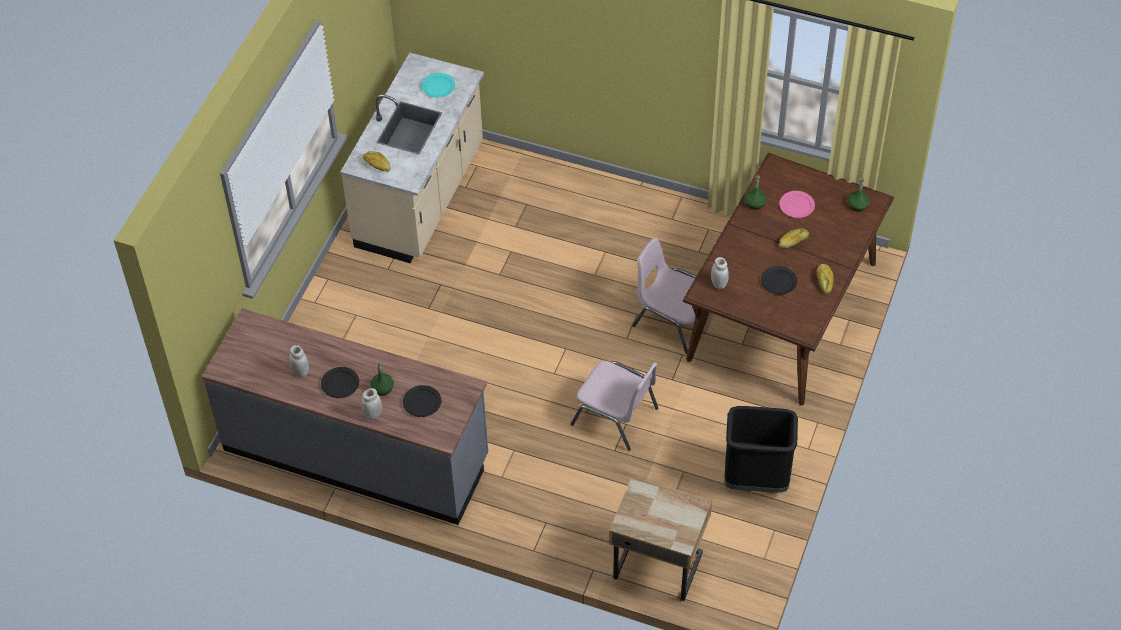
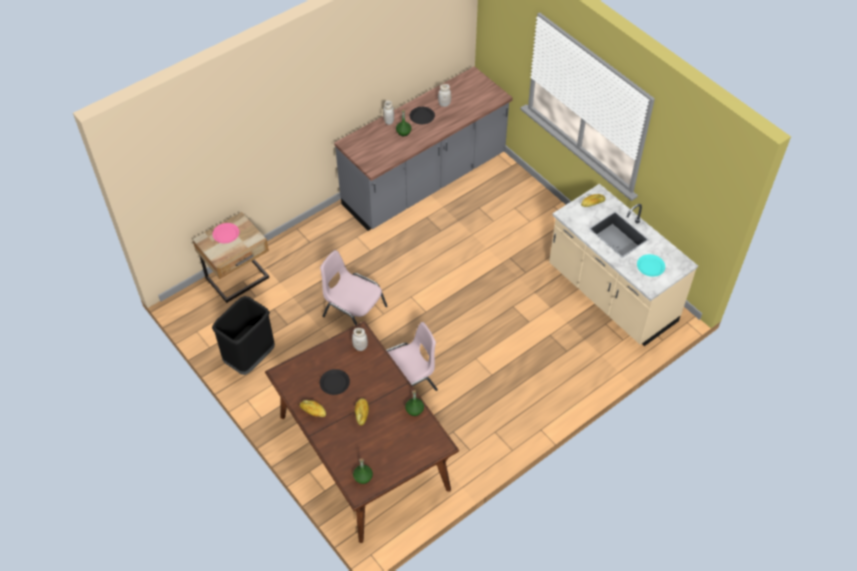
camera: 120 degrees right, 0 degrees up
black plate [403,385,441,417] -> none
pink chair [571,361,659,451] -> pink chair turned 60 degrees clockwise [320,250,387,325]
pink plate [779,191,815,218] -> pink plate moved to [213,223,239,243]

